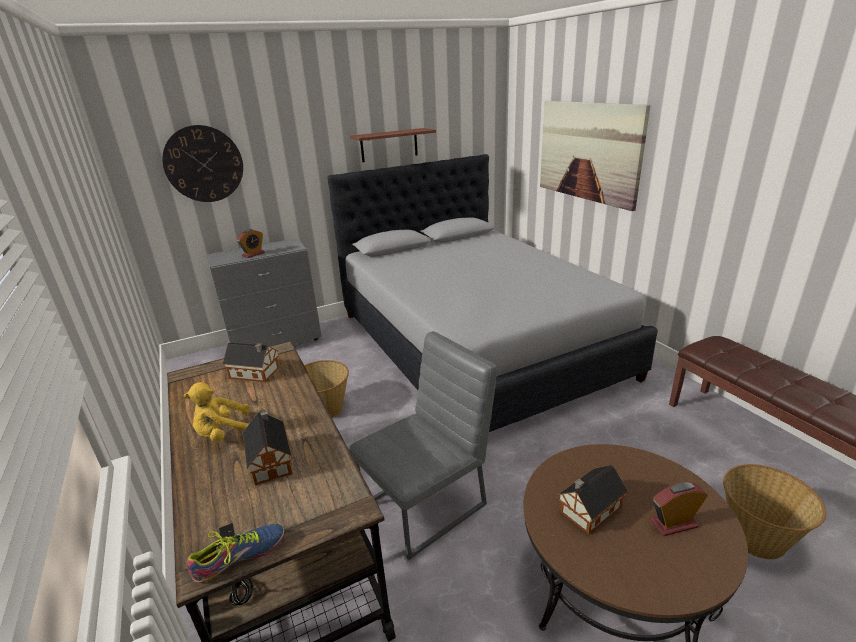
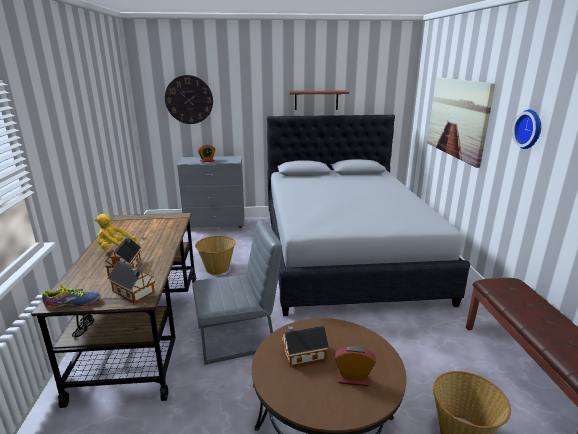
camera: 20 degrees right, 5 degrees down
toy house [223,343,279,382] -> toy house moved to [108,261,155,303]
none -> wall clock [512,110,541,149]

